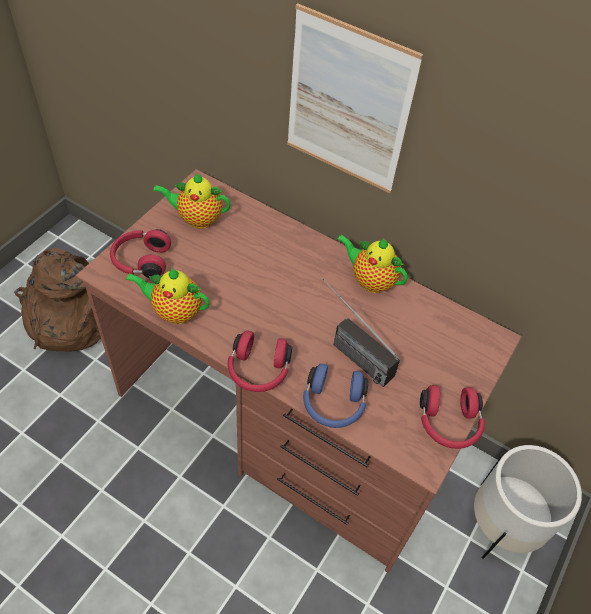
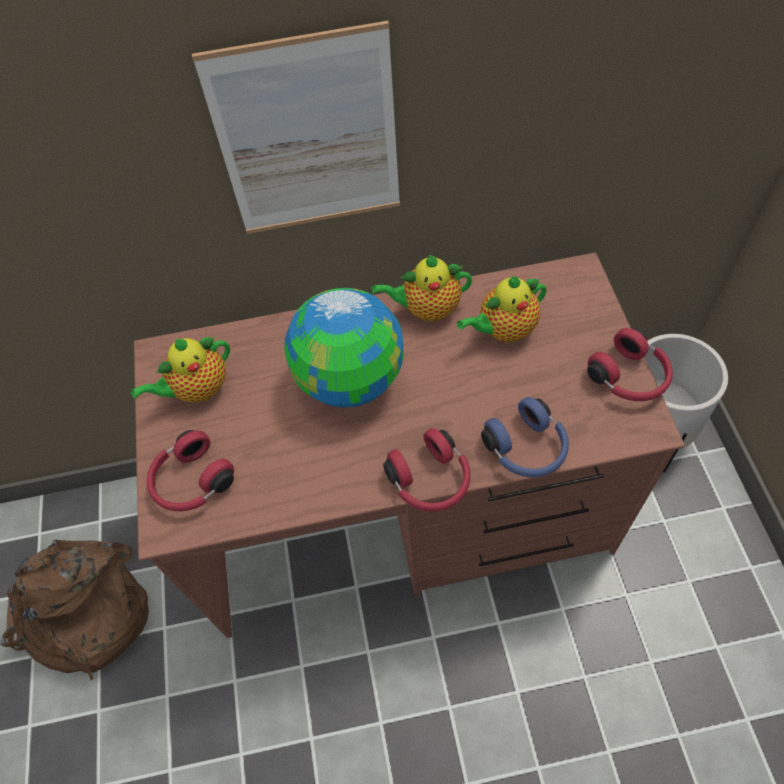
camera: 35 degrees left, 5 degrees up
teapot [126,268,210,324] -> teapot moved to [457,276,547,342]
radio [322,278,400,387] -> none
none -> globe [284,288,404,408]

